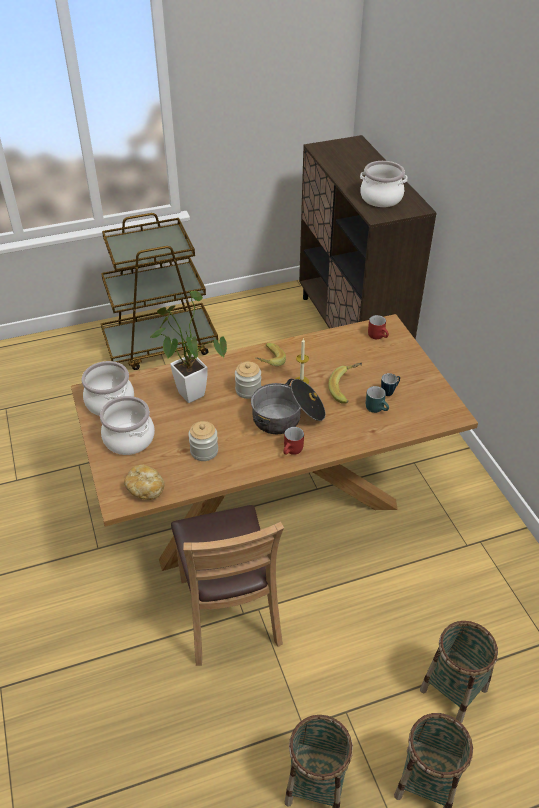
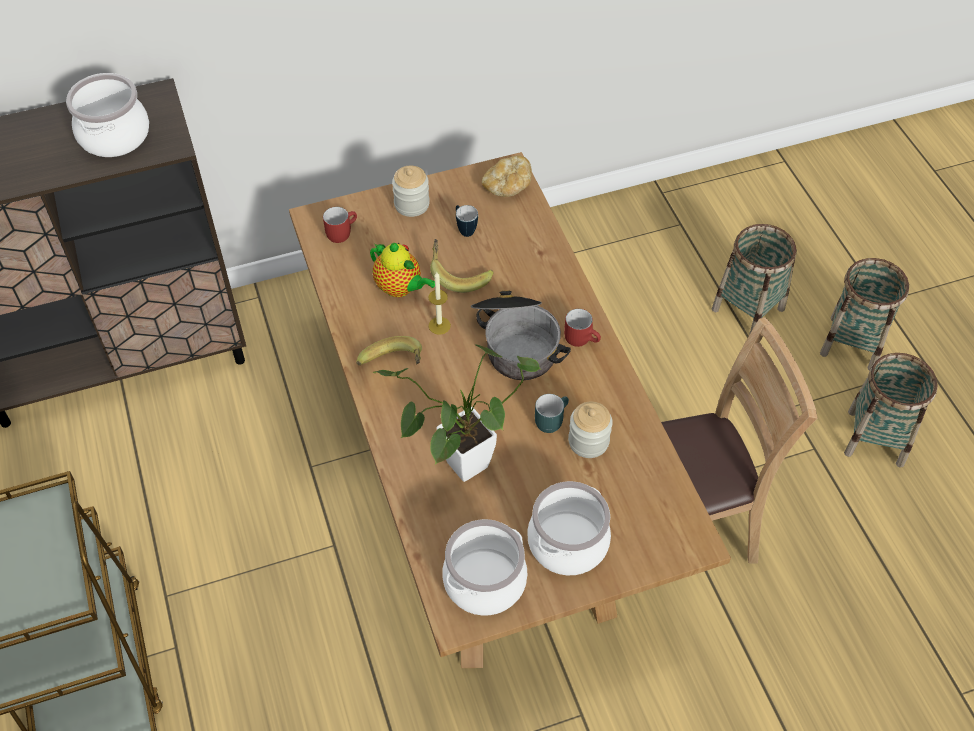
camera: 90 degrees left, 10 degrees up
bread [124,465,165,500] -> bread moved to [482,155,532,197]
jar [235,362,261,399] -> jar moved to [392,166,430,217]
turquoise mug [366,386,389,413] -> turquoise mug moved to [535,394,569,433]
none -> teapot [370,243,435,297]

